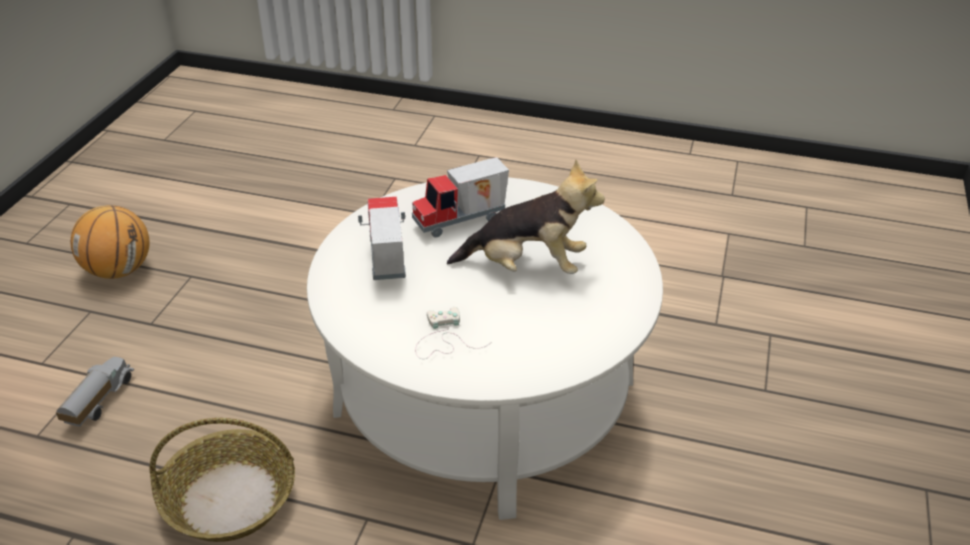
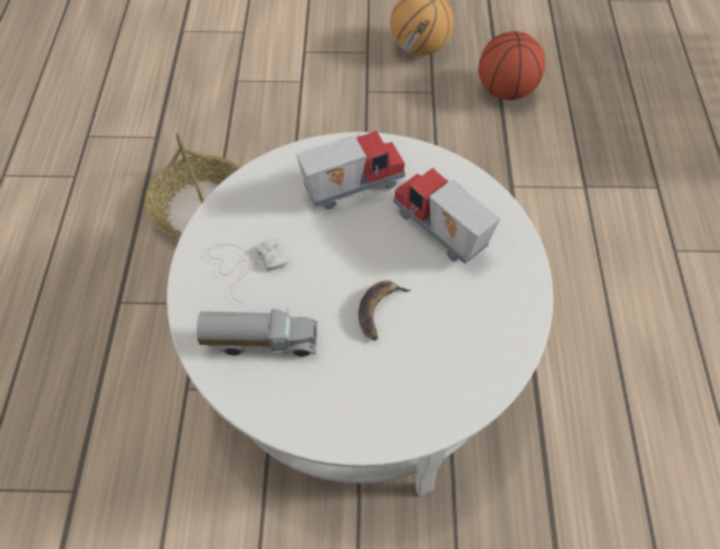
camera: 75 degrees right, 20 degrees up
toy truck [56,357,134,427] -> toy truck moved to [197,308,318,357]
plush toy [447,159,605,274] -> banana [358,280,411,340]
none -> basketball [478,31,545,100]

